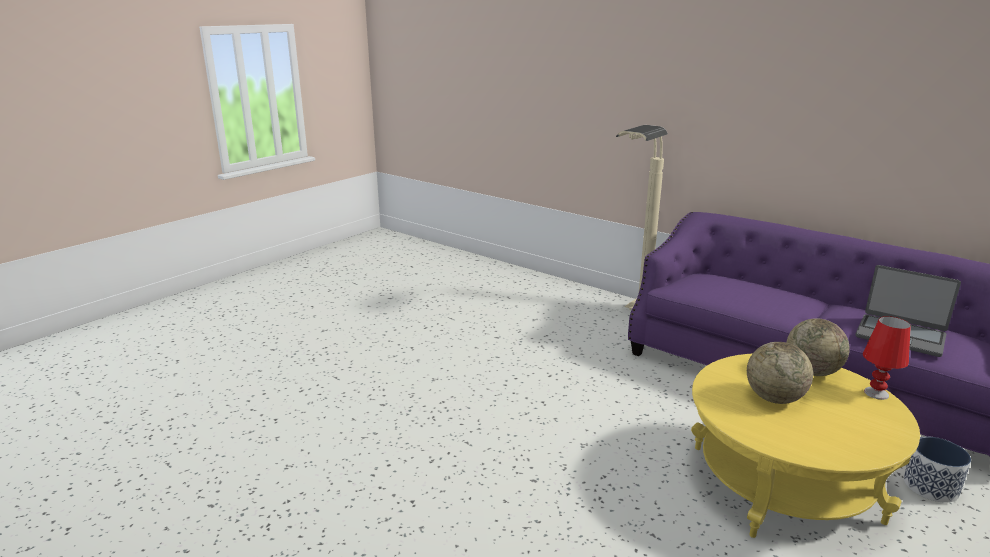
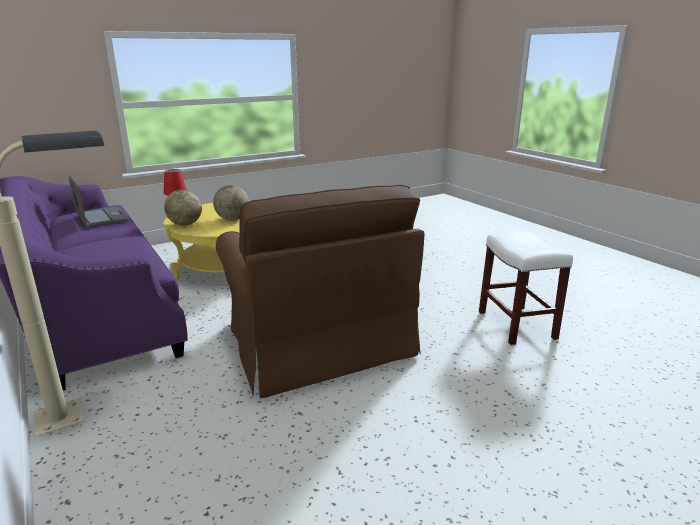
camera: 160 degrees left, 0 degrees up
planter [904,437,971,503] -> none
none -> brown armchair [216,185,425,398]
none -> white stool [479,231,573,346]

